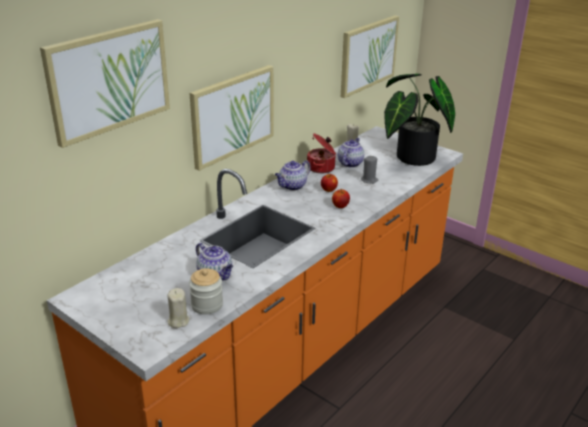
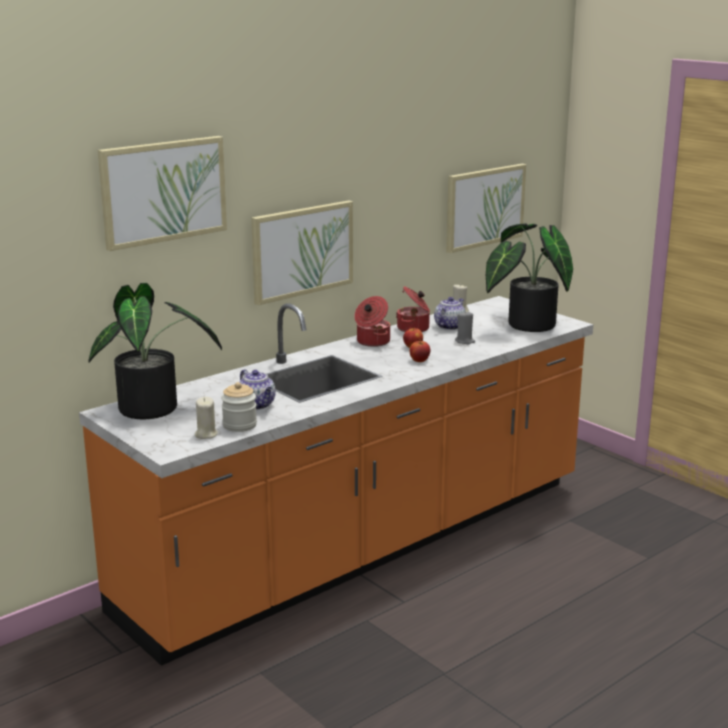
camera: 10 degrees right, 10 degrees down
teapot [275,160,311,191] -> cooking pot [354,296,390,347]
none -> potted plant [88,283,222,419]

